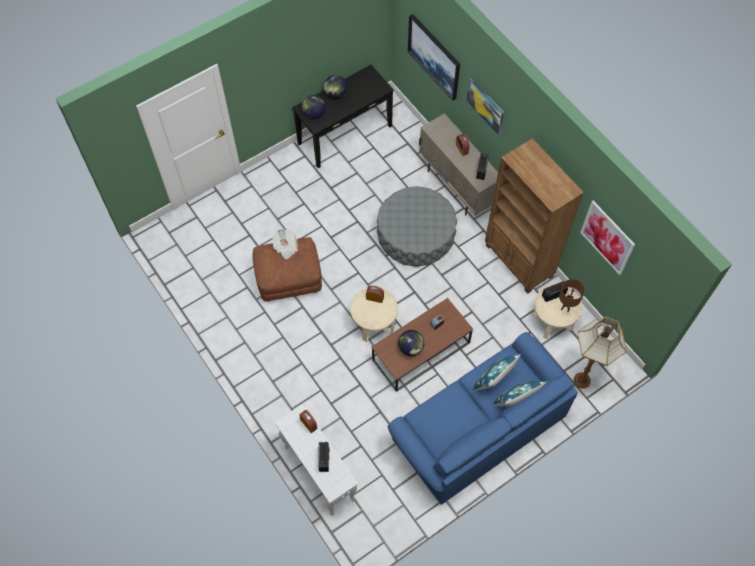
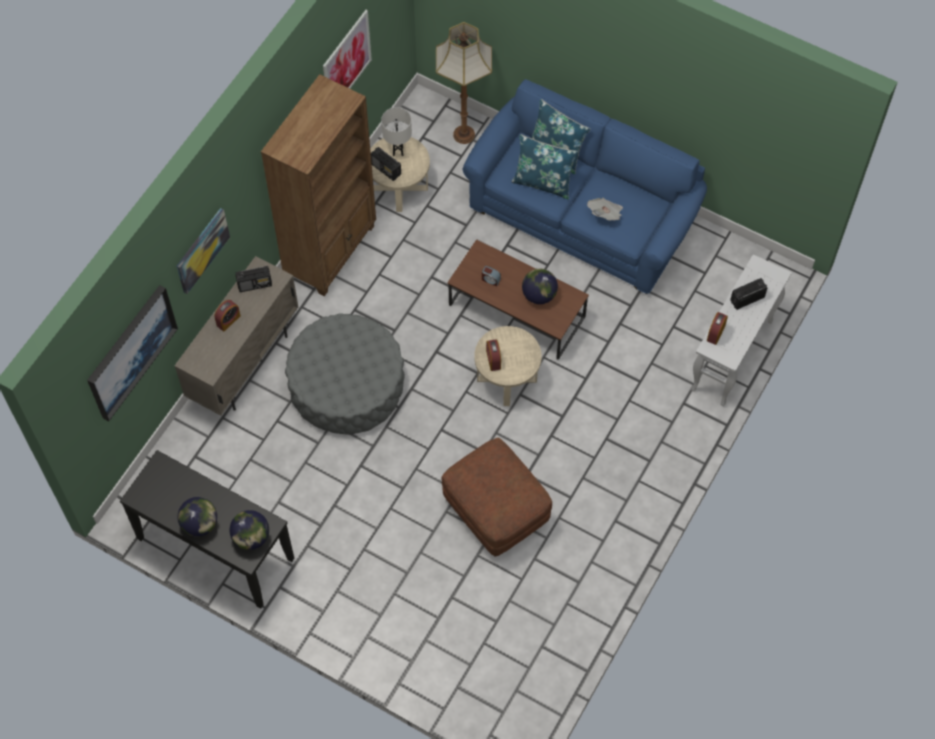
camera: 115 degrees left, 0 degrees up
newspaper [272,228,298,259] -> newspaper moved to [587,198,623,221]
brown table lamp [559,279,585,312] -> white table lamp [381,107,412,156]

